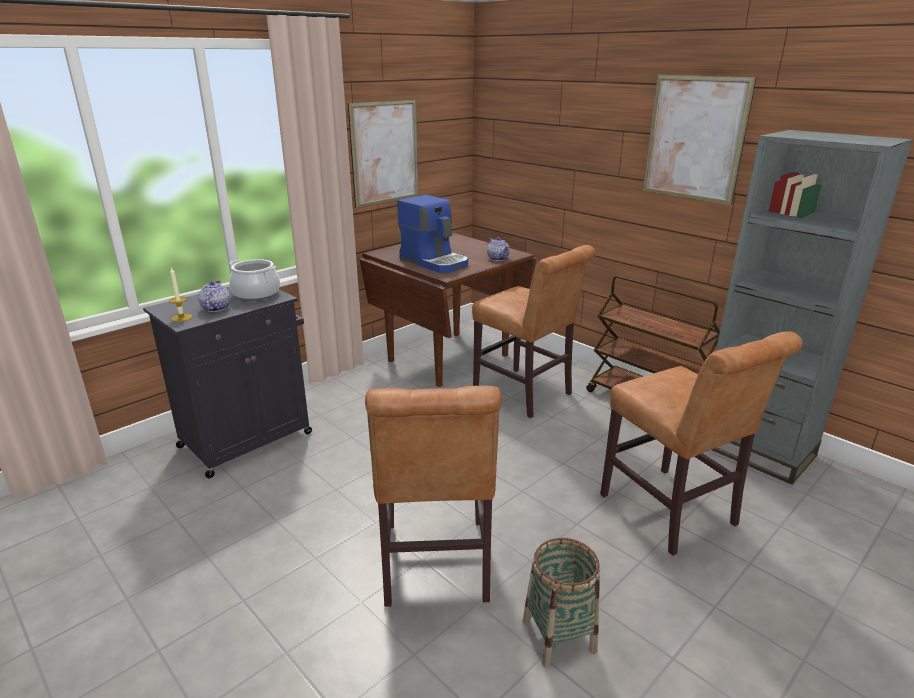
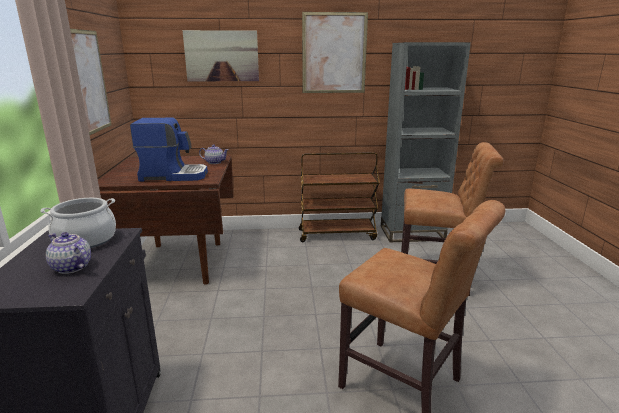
camera: 50 degrees left, 5 degrees down
candle [169,267,192,322] -> none
brown chair [472,245,596,418] -> none
basket [523,538,600,667] -> none
none -> picture [182,30,259,82]

